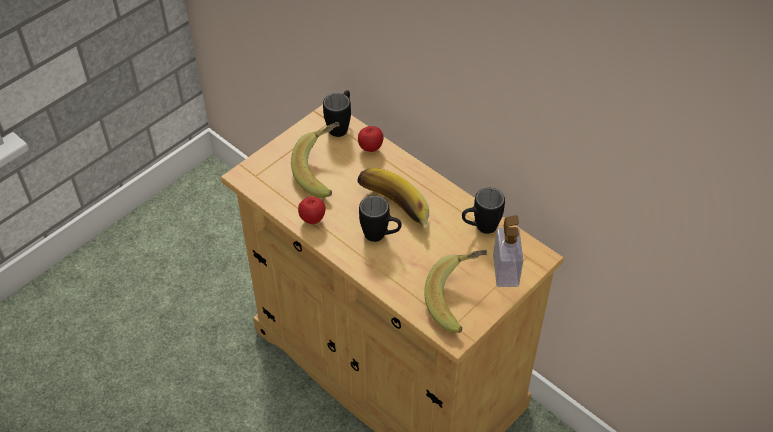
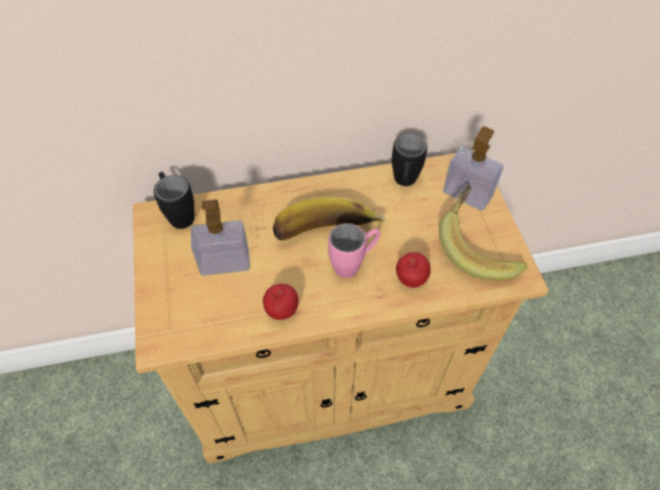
camera: 55 degrees left, 5 degrees up
banana [291,122,340,198] -> soap dispenser [191,199,250,276]
apple [358,126,383,152] -> apple moved to [396,252,431,288]
black mug [359,196,402,242] -> pink mug [328,223,380,278]

